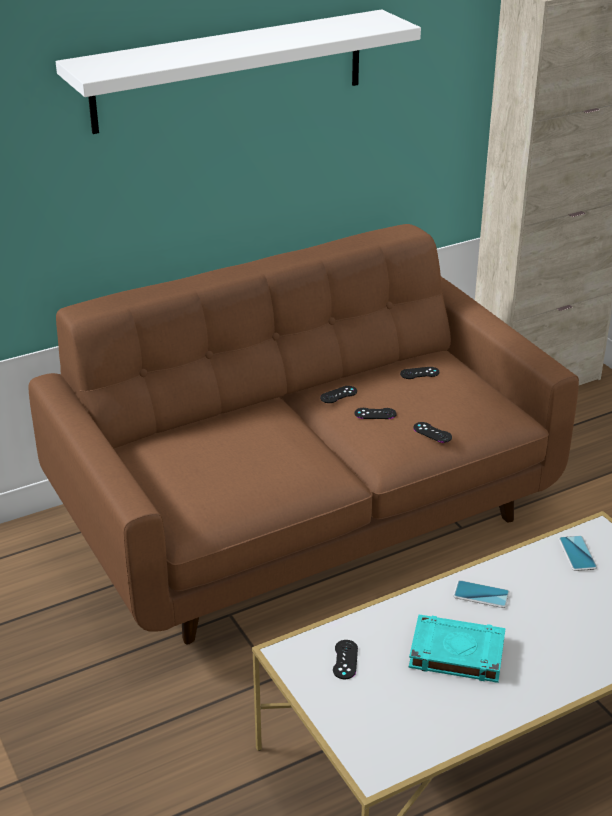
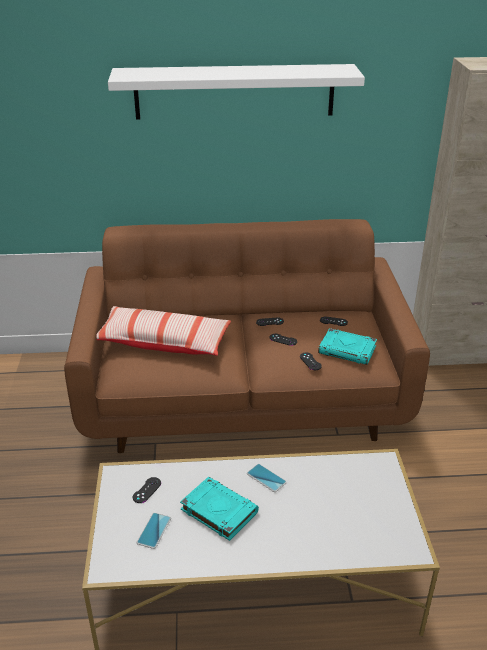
camera: 25 degrees right, 0 degrees up
phone [559,535,597,571] -> phone moved to [137,513,171,549]
none -> pillow [97,306,231,356]
none -> turquoise book [318,328,377,365]

